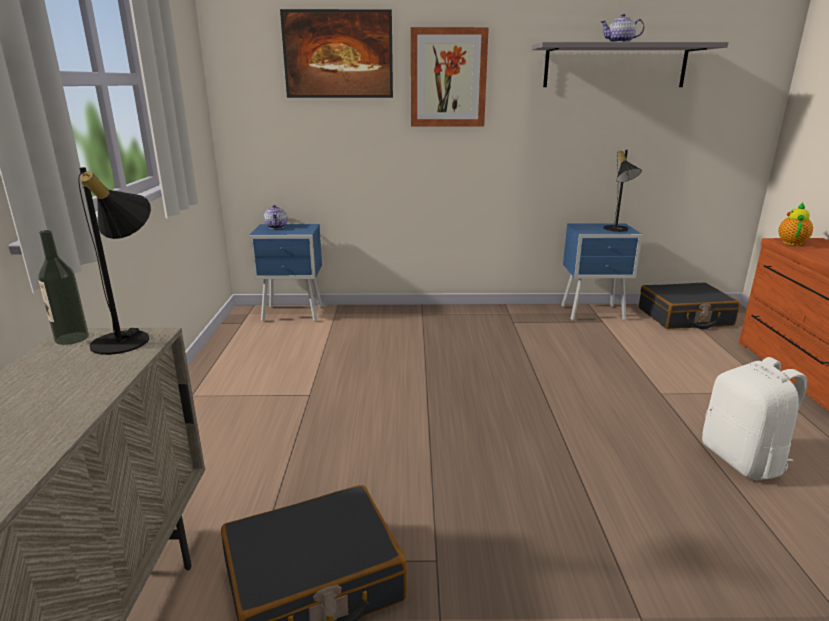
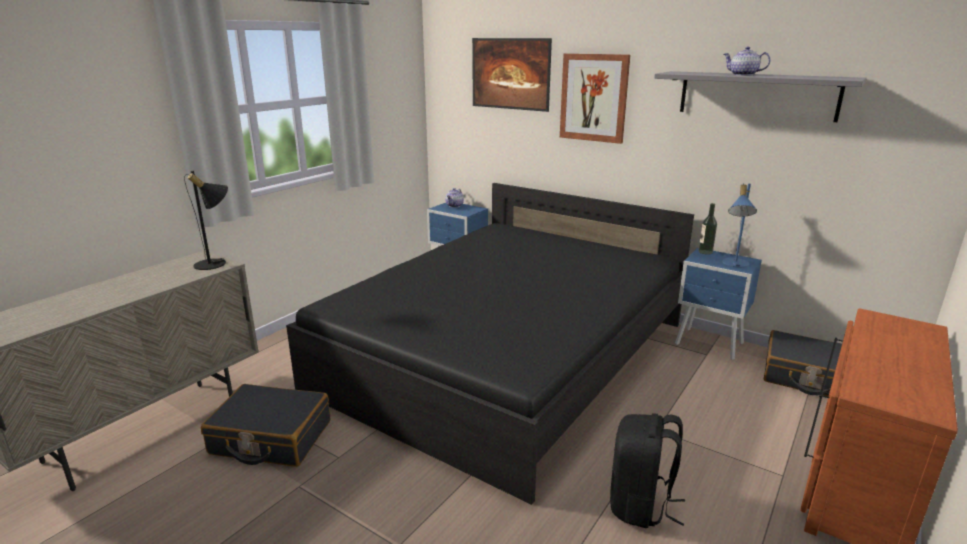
camera: 35 degrees right, 0 degrees up
bottle [38,230,89,345] -> bottle moved to [698,203,717,255]
black table lamp [603,150,642,232] -> blue table lamp [722,184,757,268]
white backpack [702,357,808,480] -> black backpack [610,413,685,528]
teapot [779,202,813,245] -> none
none -> black bed [286,183,694,505]

